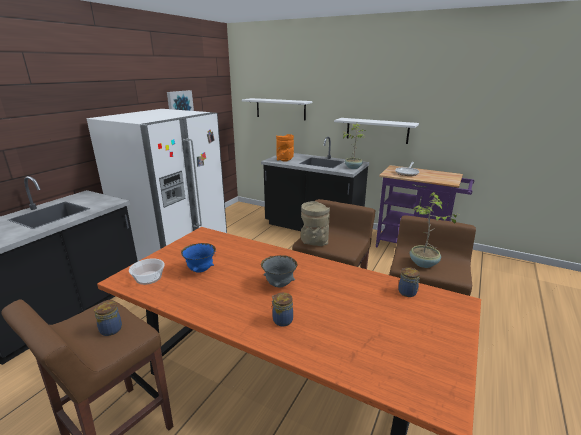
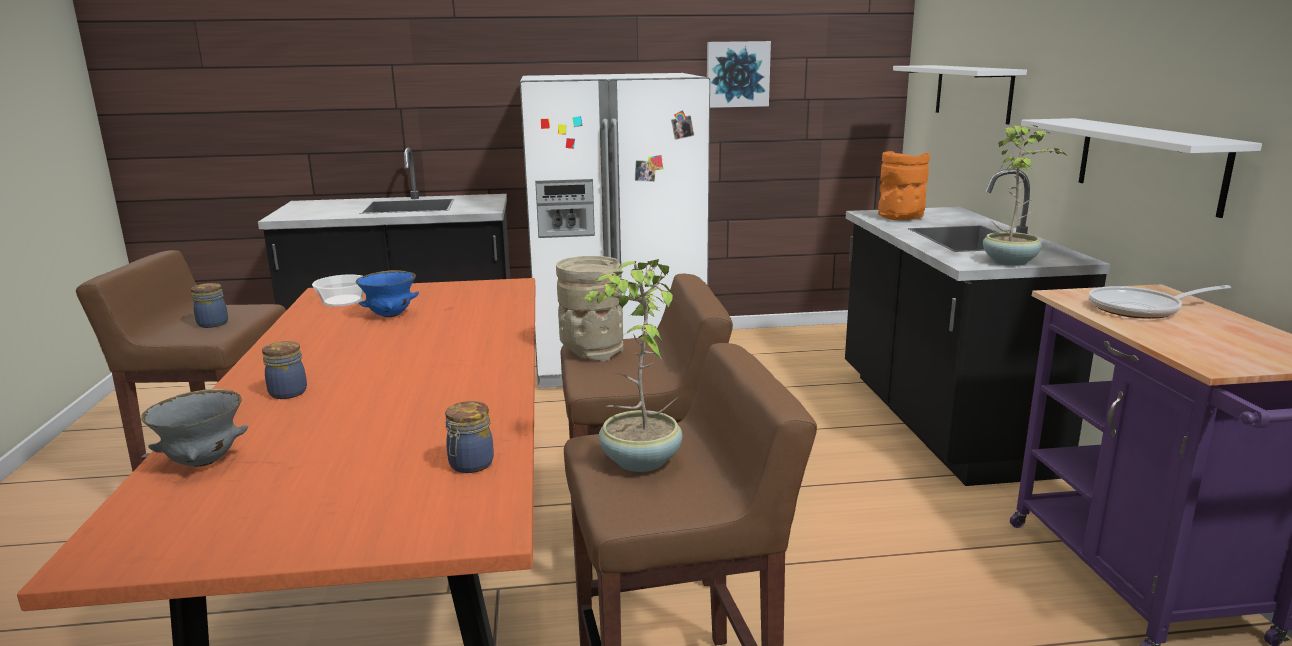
camera: 55 degrees right, 5 degrees down
grey bowl [261,255,298,287] -> grey bowl moved to [141,389,248,467]

